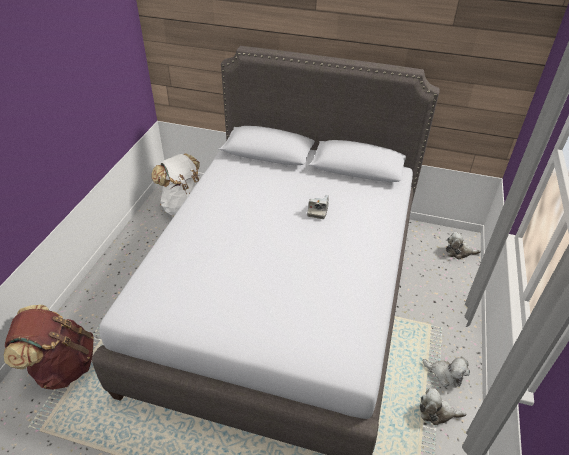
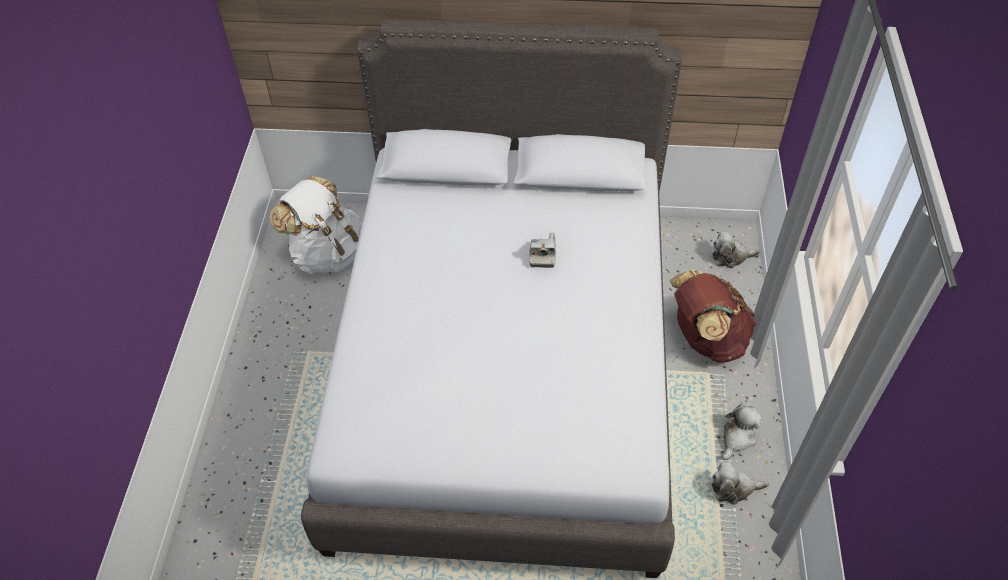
camera: 10 degrees left, 10 degrees up
brown backpack [4,304,94,390] -> brown backpack moved to [670,270,757,363]
plush toy [423,357,470,388] -> plush toy turned 75 degrees counterclockwise [722,405,762,460]

